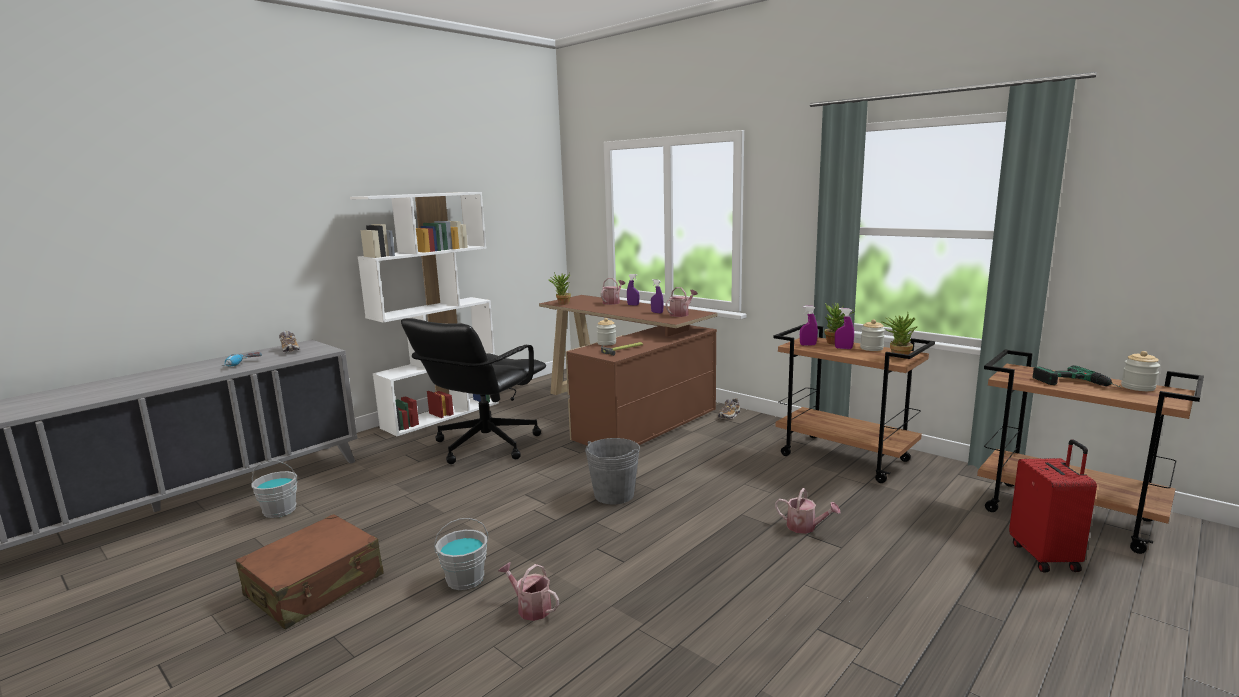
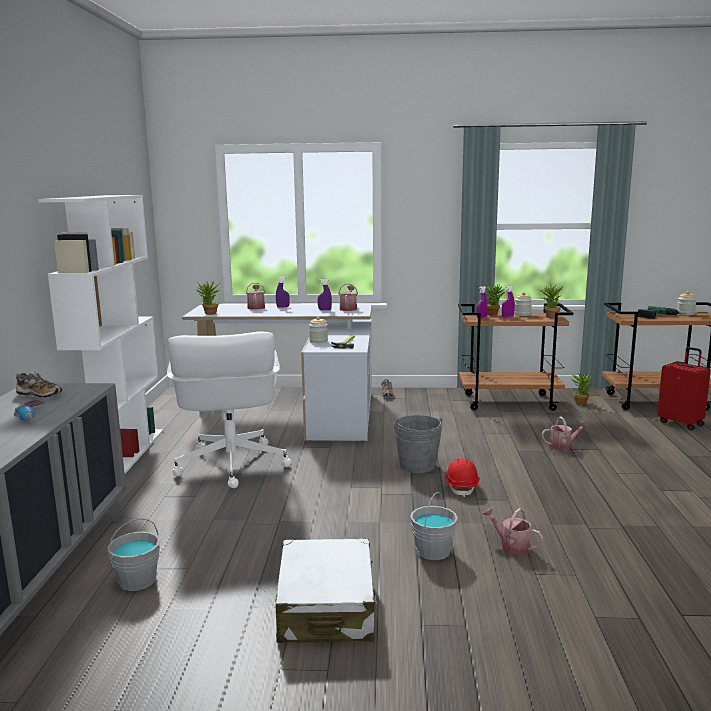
camera: 40 degrees left, 0 degrees up
brown suitcase [236,514,384,629] -> white suitcase [276,539,378,643]
black office chair [401,318,546,464] -> white office chair [167,332,291,488]
watering can [499,562,559,621] -> watering can turned 45 degrees clockwise [482,507,543,555]
brown desk [539,295,717,445] -> white desk [182,304,372,441]
none -> red hard hat [445,458,479,497]
none -> potted plant [571,373,594,404]

